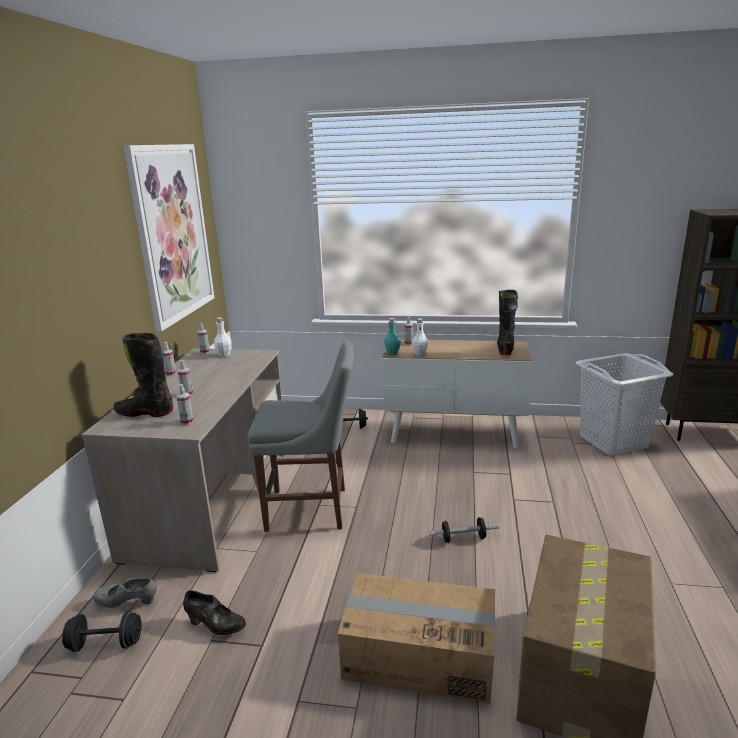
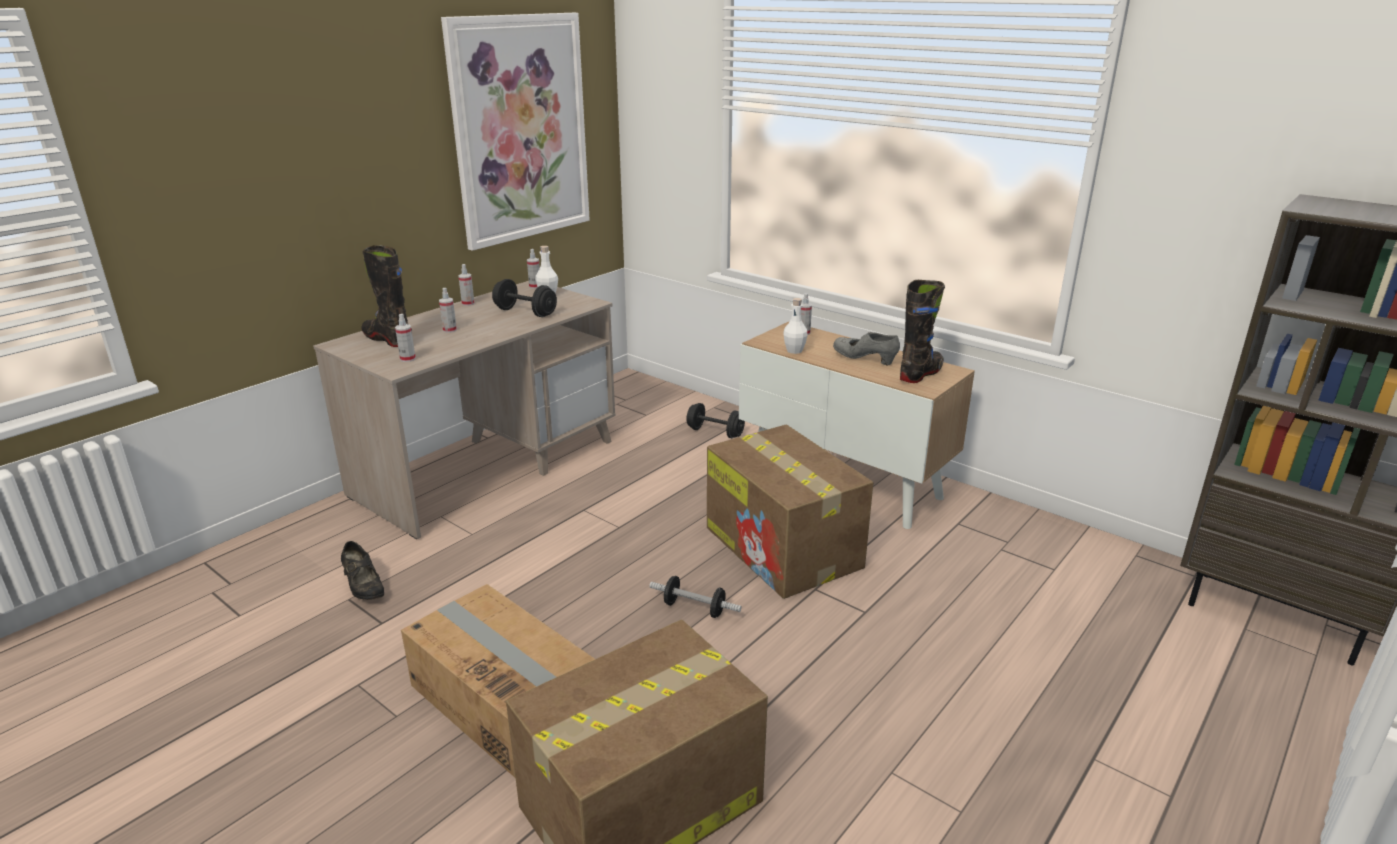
camera: 30 degrees right, 5 degrees up
black dumbbell [62,611,142,652] -> black dumbbell moved to [492,279,557,317]
grey shoe [93,578,157,608] -> grey shoe moved to [833,332,900,365]
grey chair [247,342,354,532] -> none
turquoise bottle [384,318,401,355] -> none
white laundry basket [576,353,674,456] -> none
none -> cardboard box [707,425,873,599]

